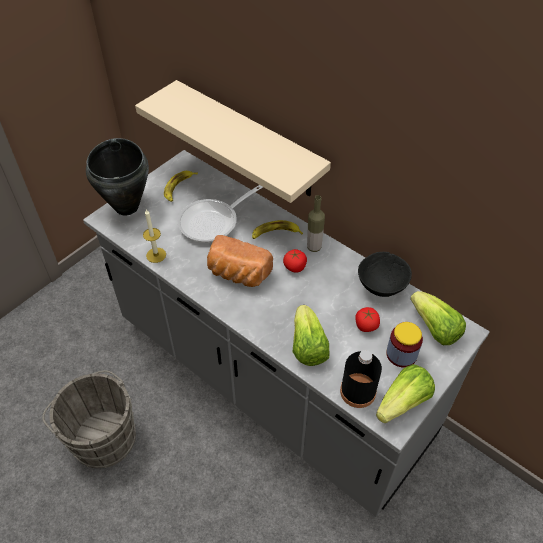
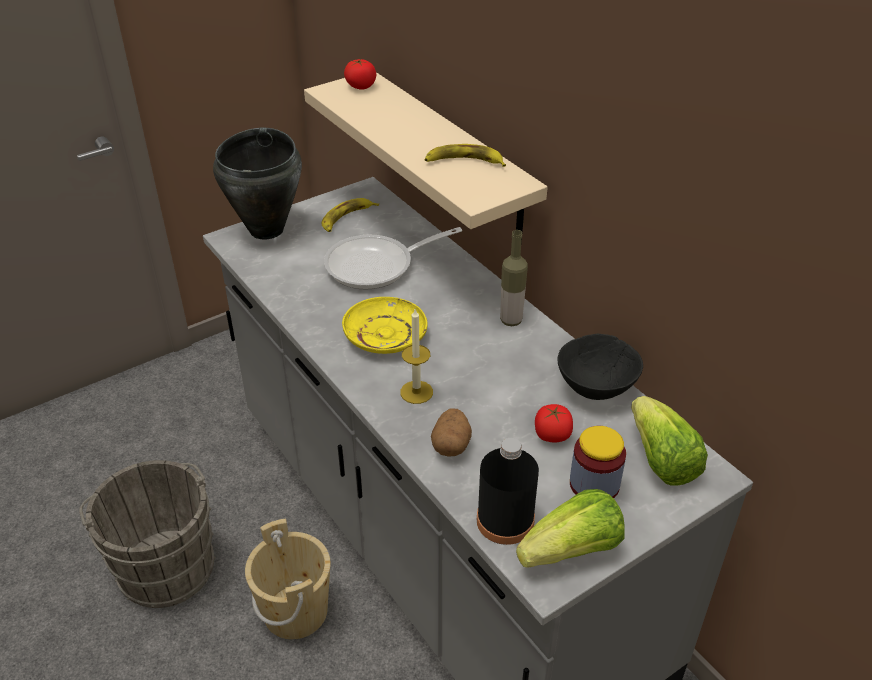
camera: 15 degrees right, 10 degrees down
candle [143,209,166,263] -> candle moved to [400,309,433,404]
bread [207,235,273,287] -> yellow plate [342,297,428,354]
banana [252,220,303,239] -> banana moved to [425,144,506,167]
tomato [283,249,307,273] -> tomato moved to [344,58,376,90]
lettuce [293,305,329,366] -> potato [431,408,472,457]
none -> beige bucket [245,518,330,639]

